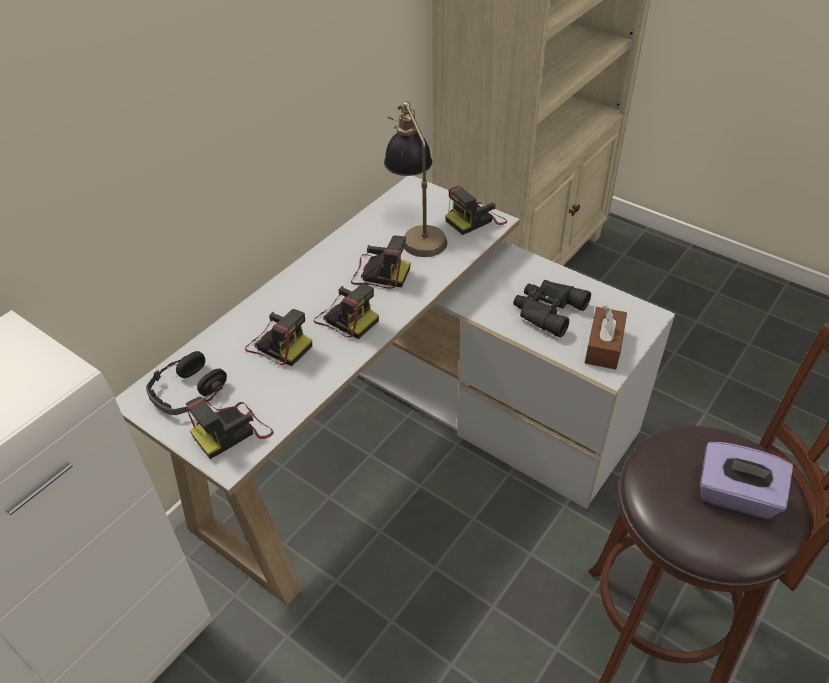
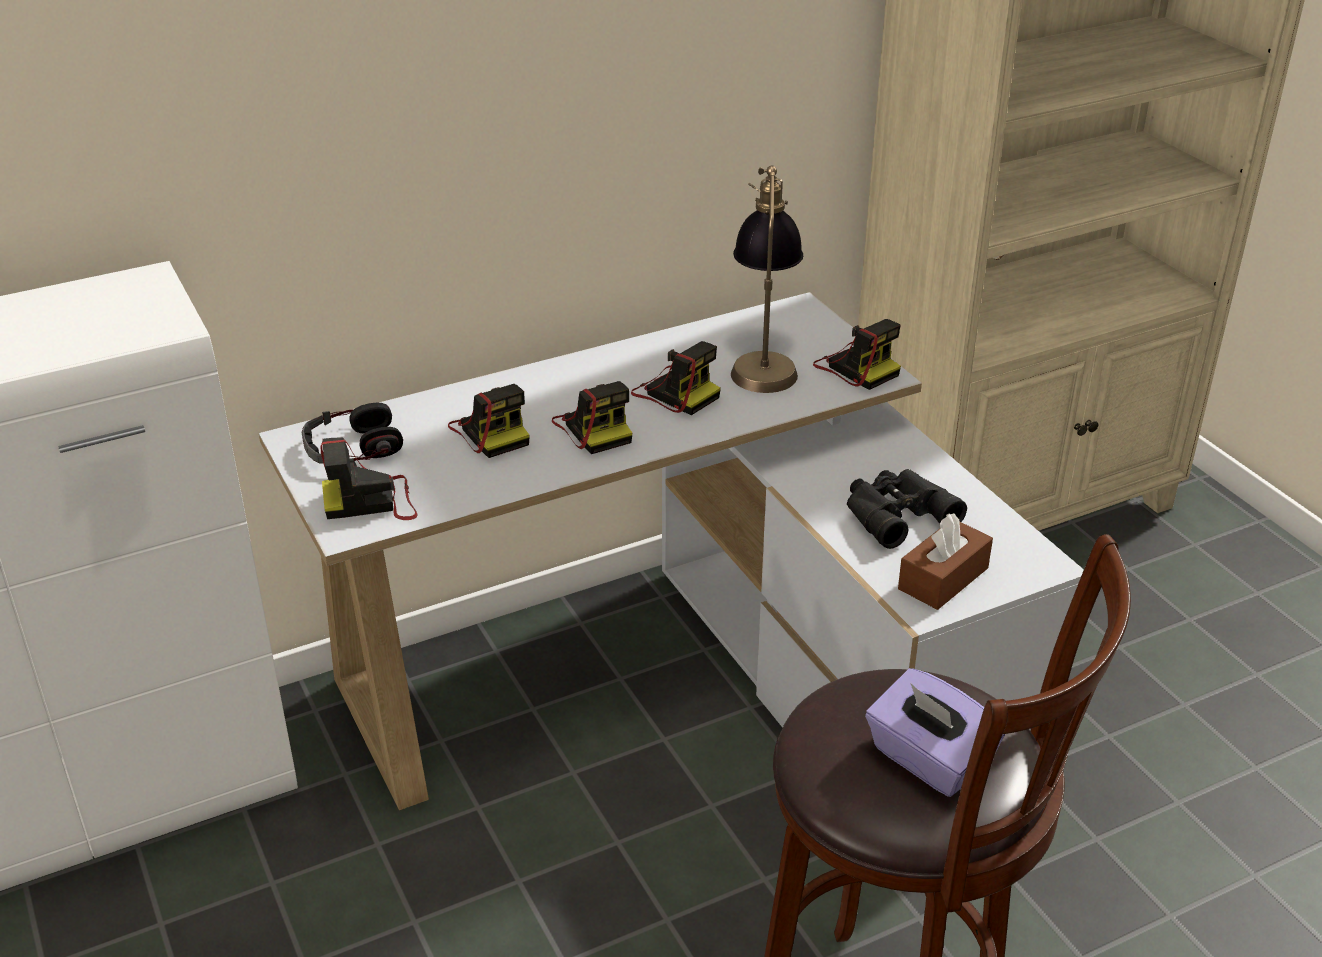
camera: 25 degrees right, 10 degrees down
camera [445,186,507,235] -> camera turned 120 degrees counterclockwise [813,319,901,390]

